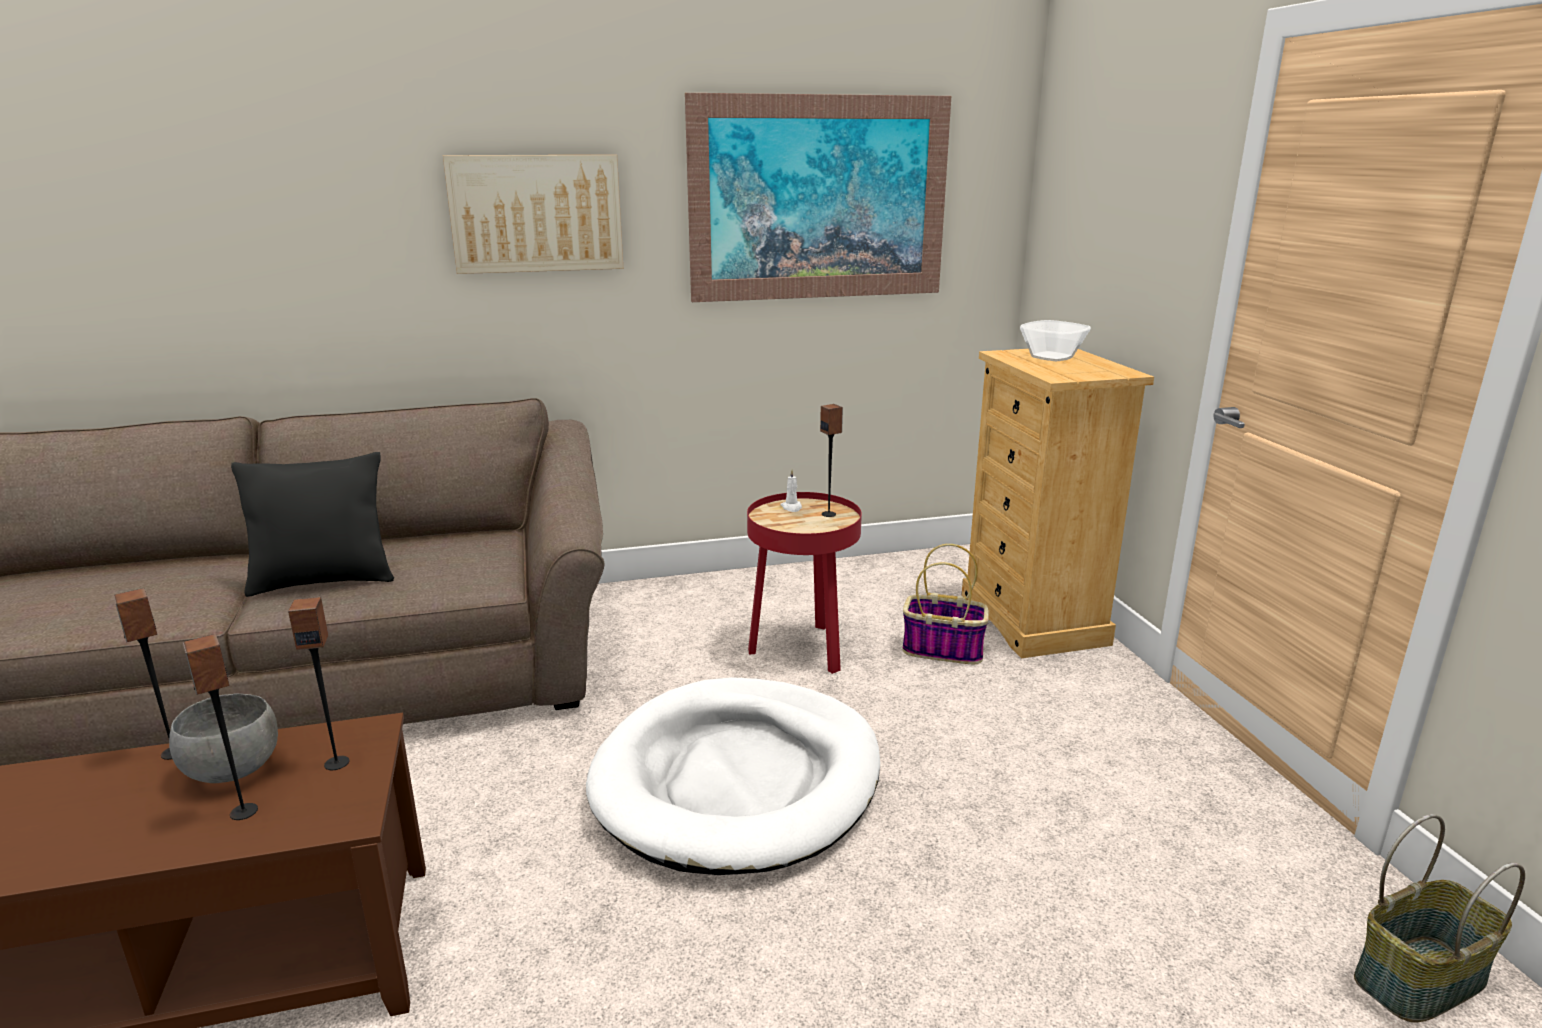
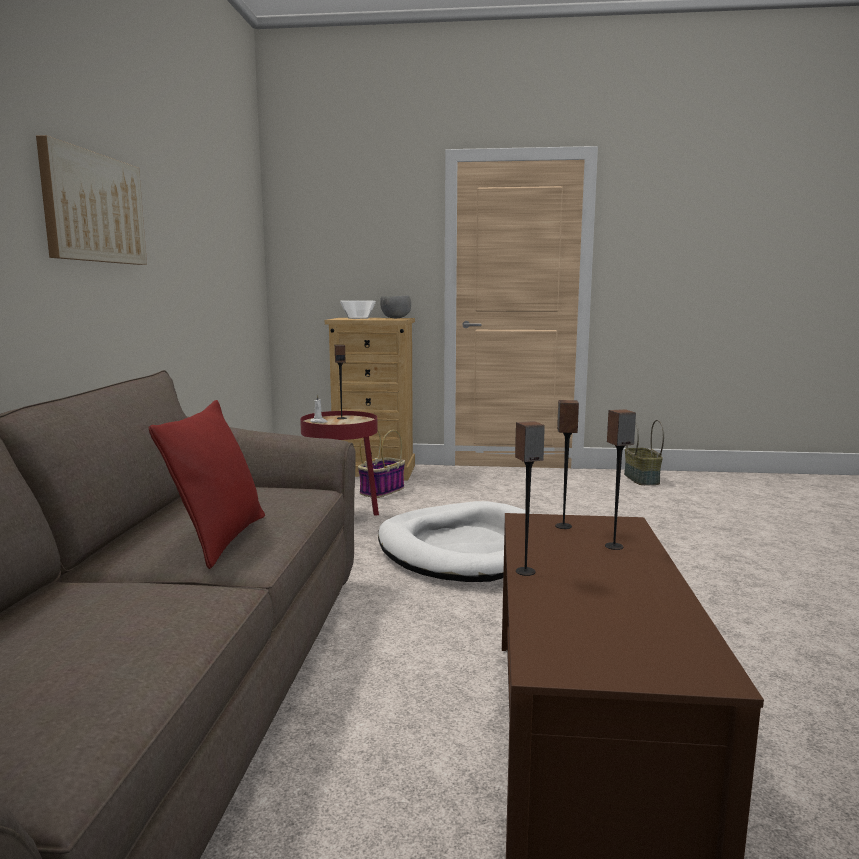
camera: 70 degrees left, 10 degrees down
grey bowl [169,693,278,783] -> grey bowl moved to [380,295,411,318]
black pillow [231,452,394,597] -> red pillow [148,400,265,569]
picture [685,93,951,302] -> none

